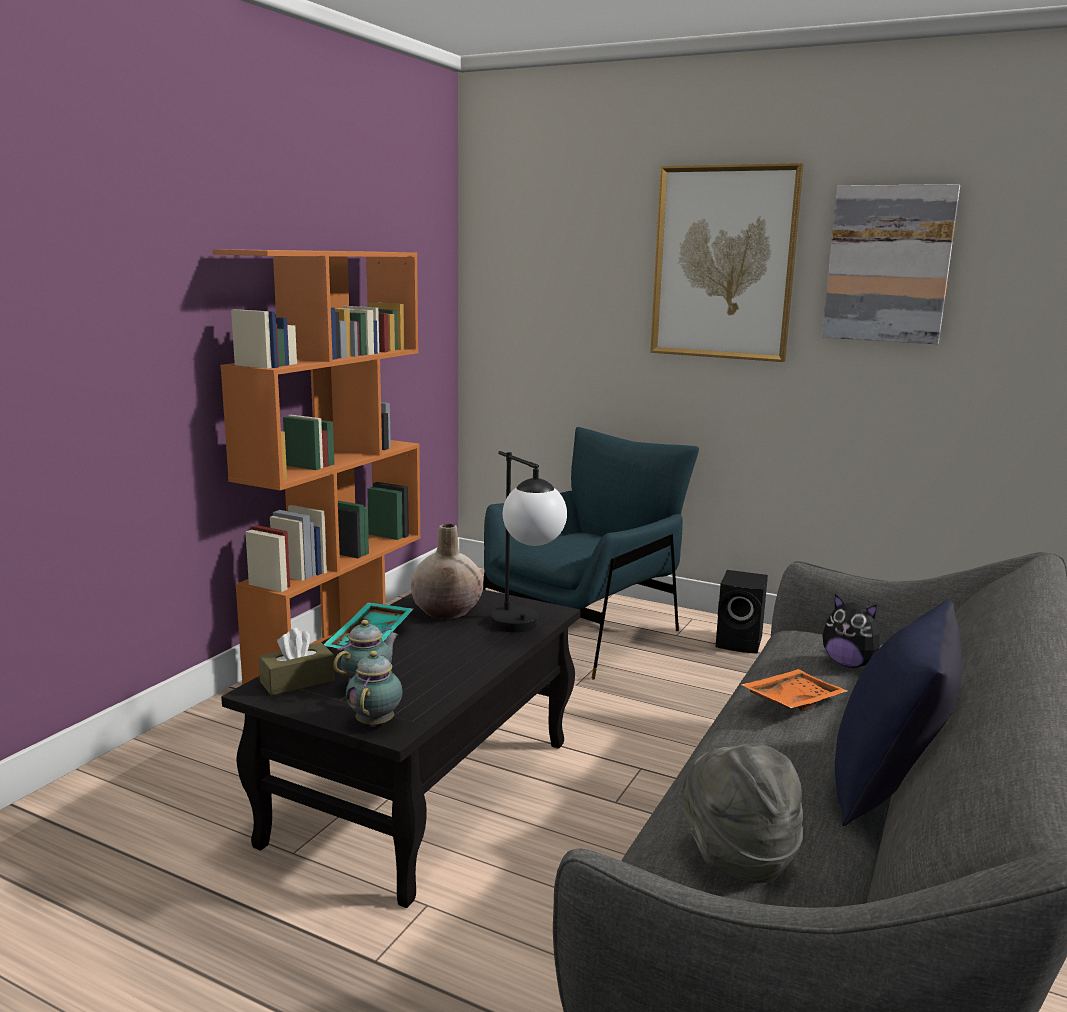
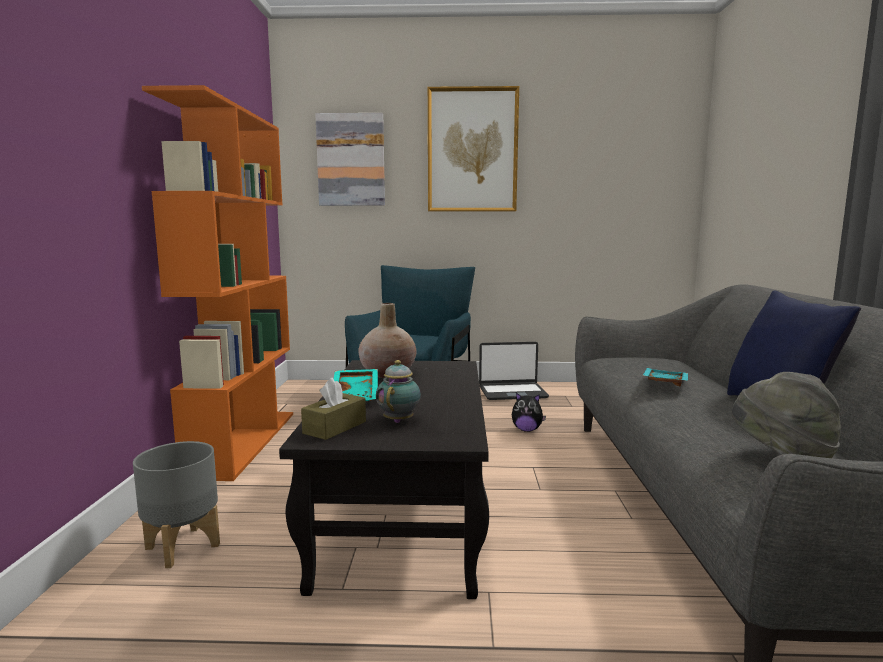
camera: 25 degrees left, 5 degrees down
teapot [346,651,403,727] -> none
table lamp [490,451,567,632] -> none
black speaker [716,570,768,654] -> laptop [479,342,549,400]
orange tray [741,669,848,712] -> turquoise tray [643,368,688,386]
picture [822,184,960,344] -> picture moved to [315,113,385,206]
plush toy [822,594,882,668] -> plush toy moved to [512,393,546,432]
none -> grey planter [133,441,220,568]

